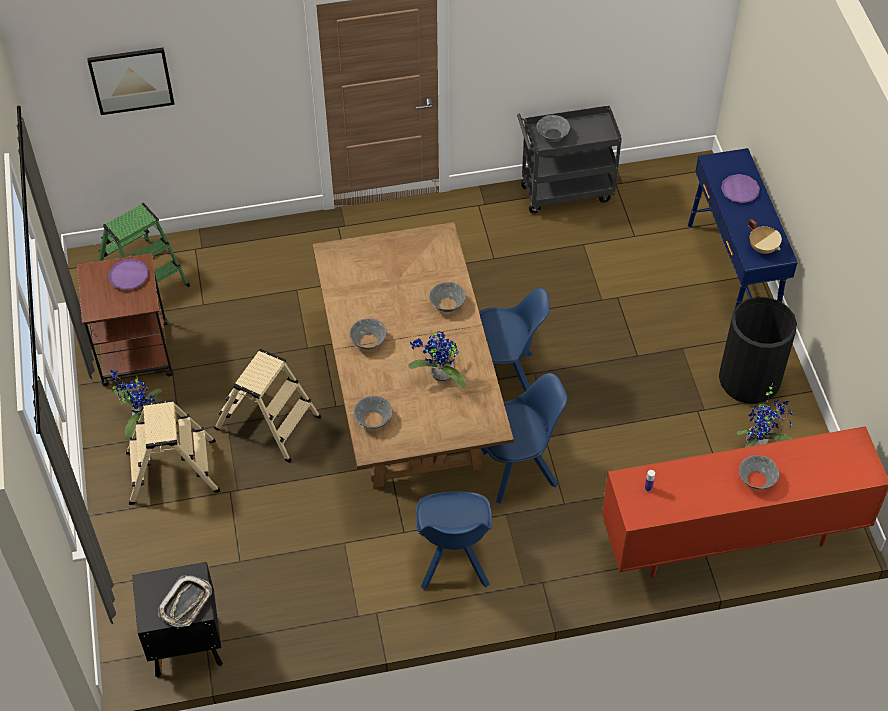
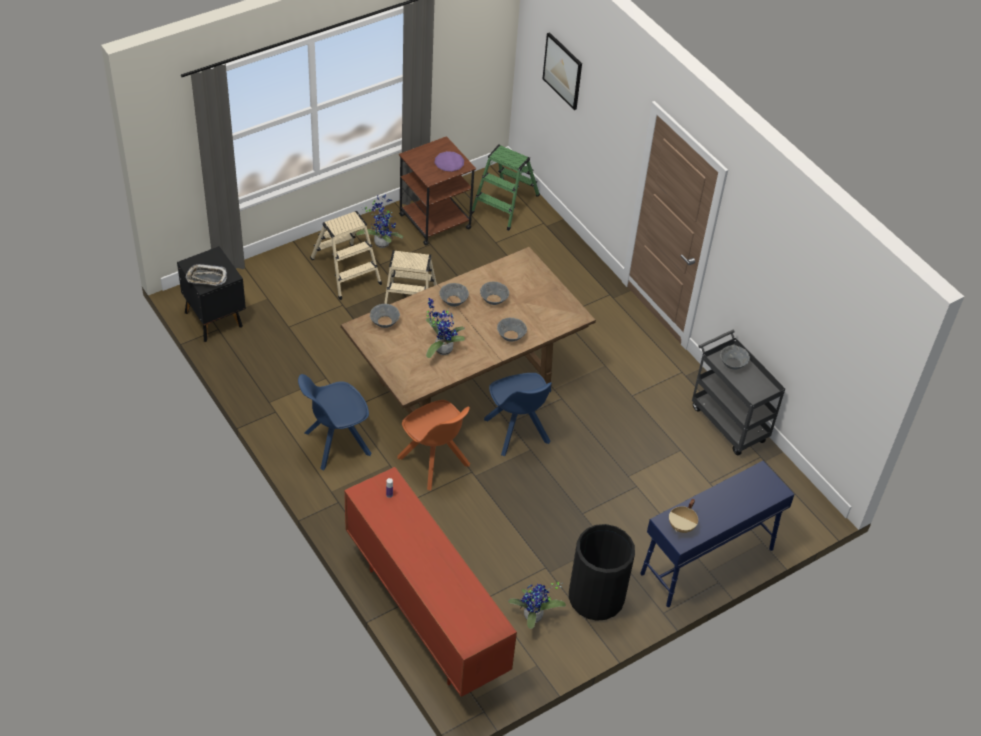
camera: 65 degrees right, 5 degrees down
blue chair [481,373,567,504] -> orange chair [398,400,470,490]
purple plate [721,174,760,203] -> none
grey bowl [739,455,779,489] -> grey bowl moved to [480,282,509,305]

